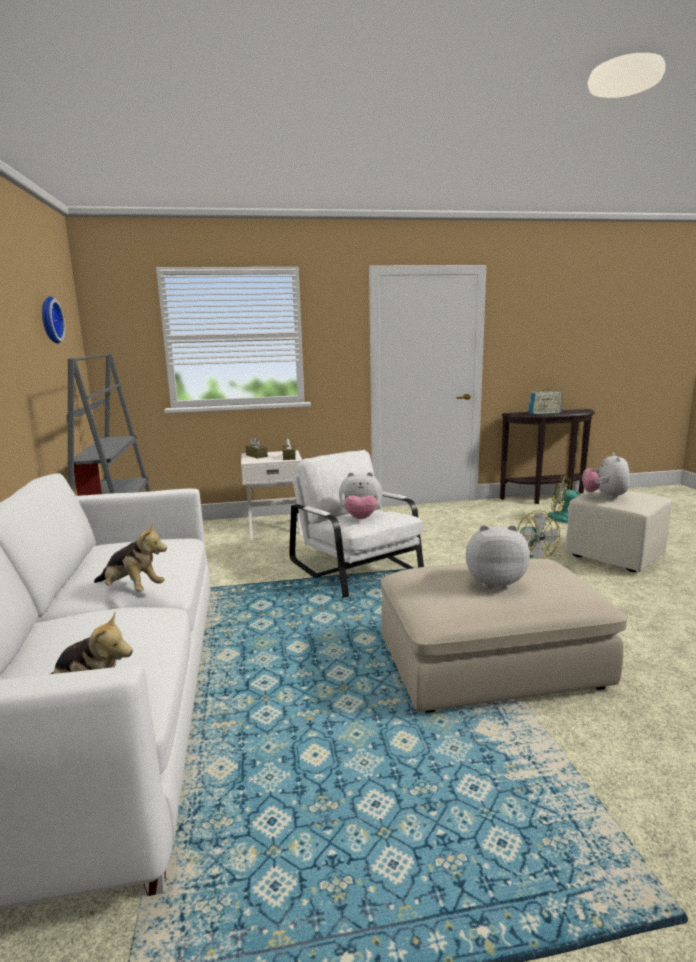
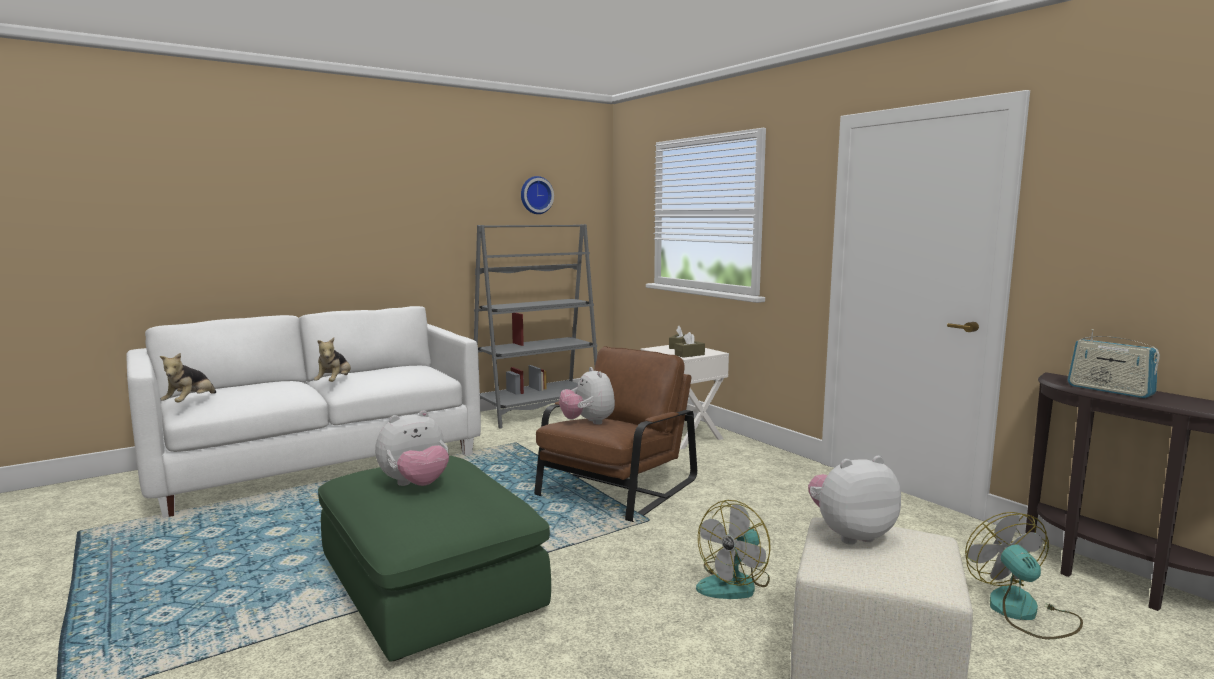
camera: 65 degrees right, 5 degrees down
white armchair [289,450,424,598] -> brown armchair [534,346,697,522]
beige ottoman [381,558,627,713] -> green ottoman [318,456,551,662]
plush toy [466,525,530,589] -> plush toy turned 75 degrees clockwise [375,410,449,486]

